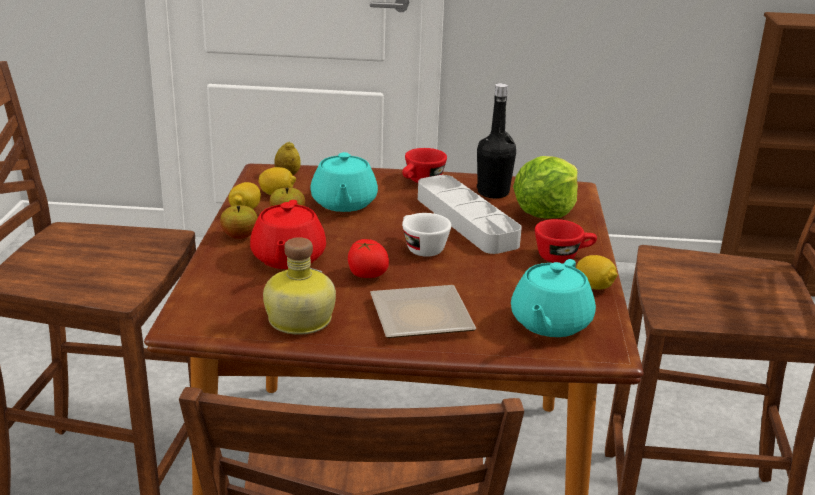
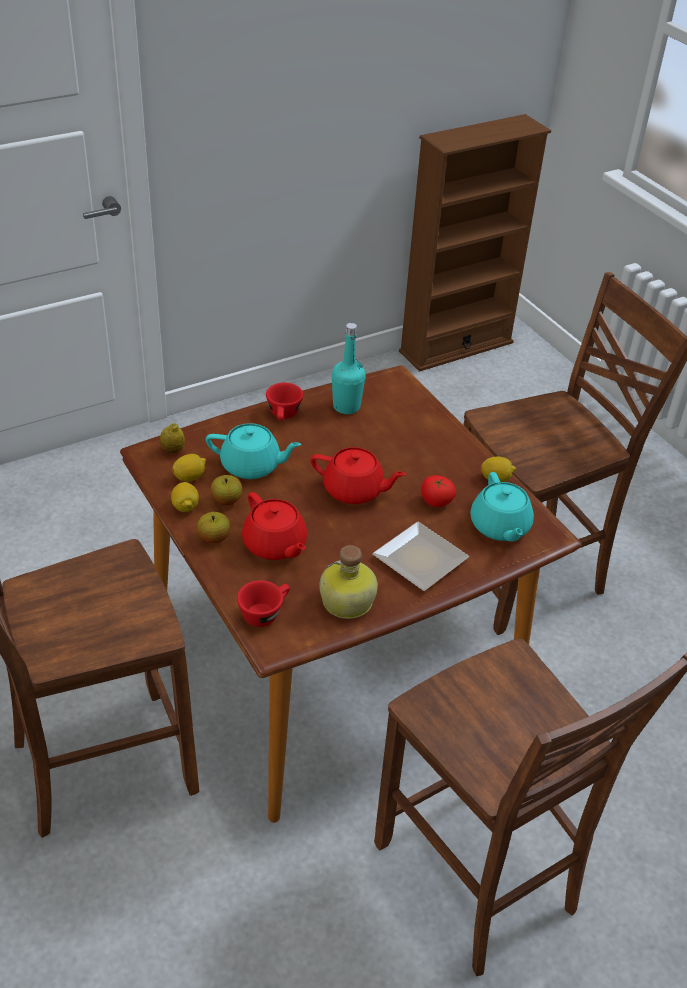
camera: 35 degrees left, 15 degrees up
turquoise teapot [310,152,378,212] -> turquoise teapot turned 45 degrees counterclockwise [206,423,302,479]
tomato [348,239,389,278] -> tomato moved to [421,475,456,507]
white cup [402,213,451,257] -> red teapot [311,447,406,504]
grey tray [418,175,522,254] -> none
black bottle [477,83,516,198] -> turquoise bottle [332,323,366,414]
lettuce [513,156,578,219] -> none
red cup [535,219,597,263] -> red cup moved to [237,580,290,627]

